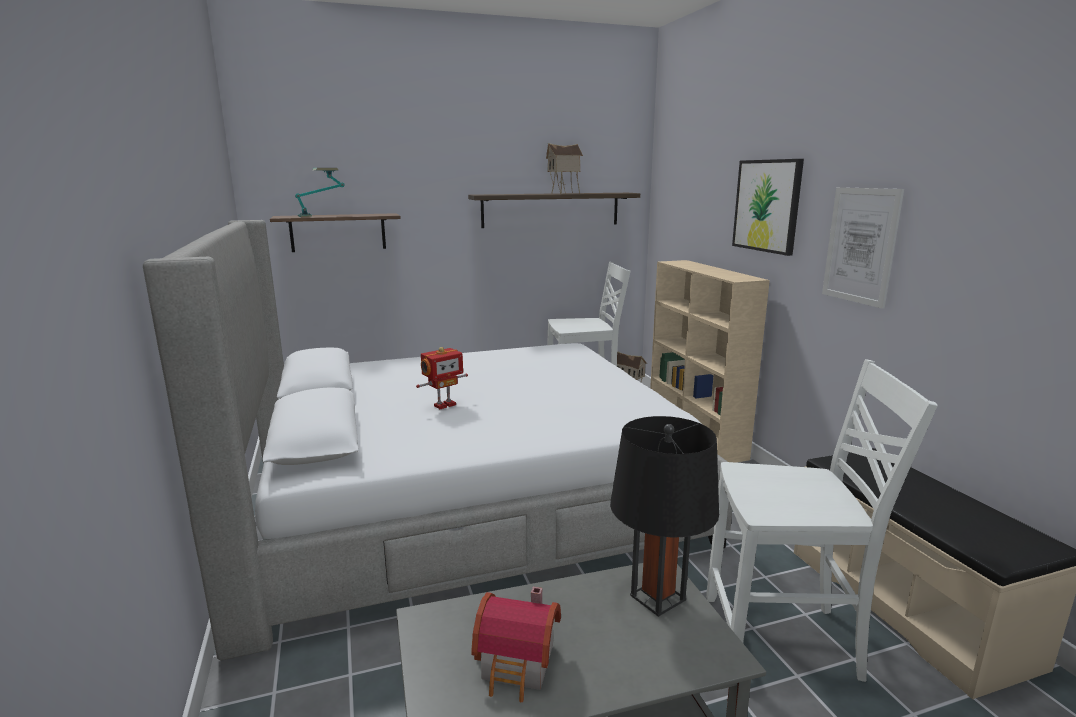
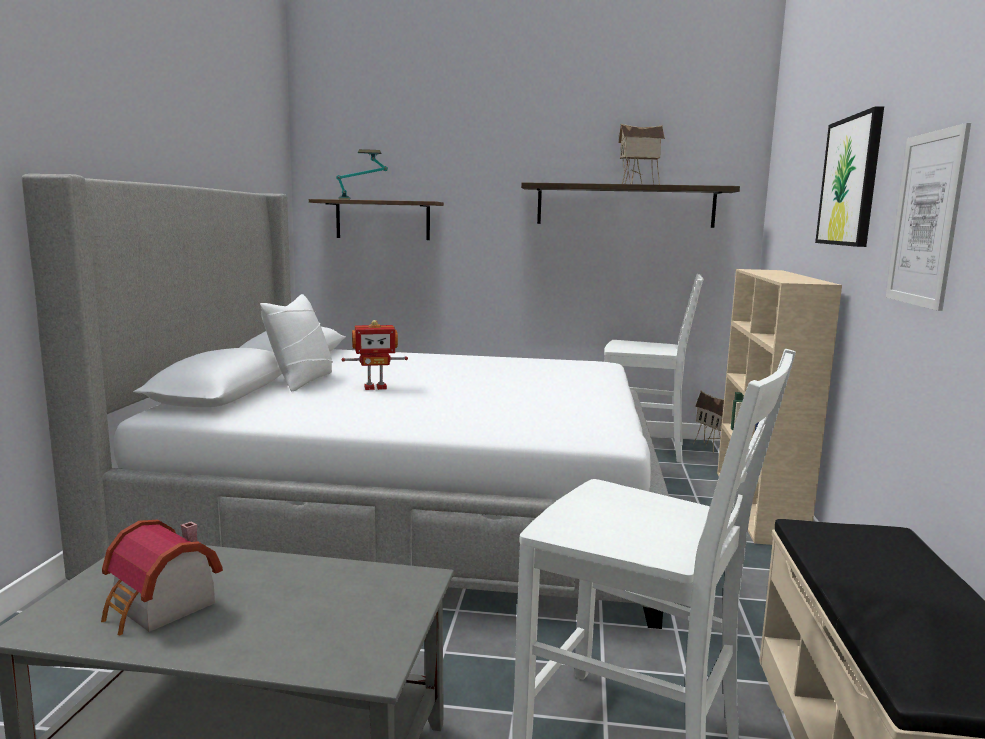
camera: 25 degrees right, 5 degrees down
black table lamp [610,416,719,617] -> none
none -> white pillow [260,294,333,391]

